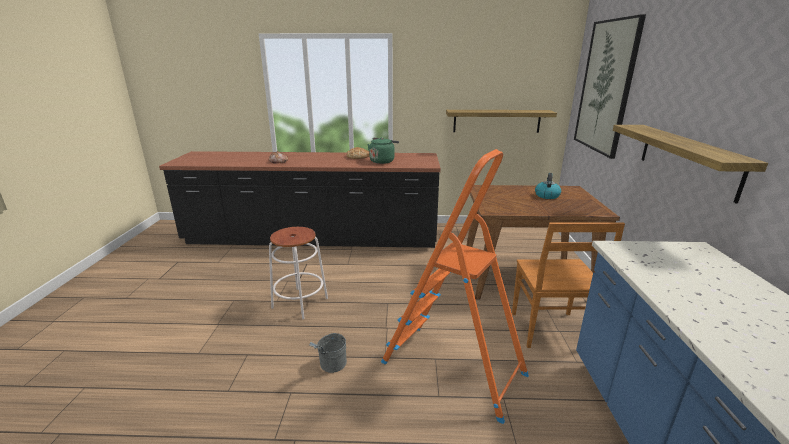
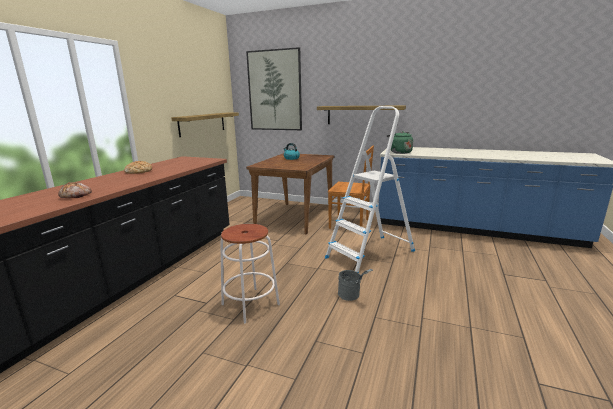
camera: 70 degrees left, 5 degrees down
green kettle [367,137,399,164] -> green kettle moved to [387,131,413,154]
orange step ladder [381,149,529,424] -> white step ladder [325,106,415,273]

